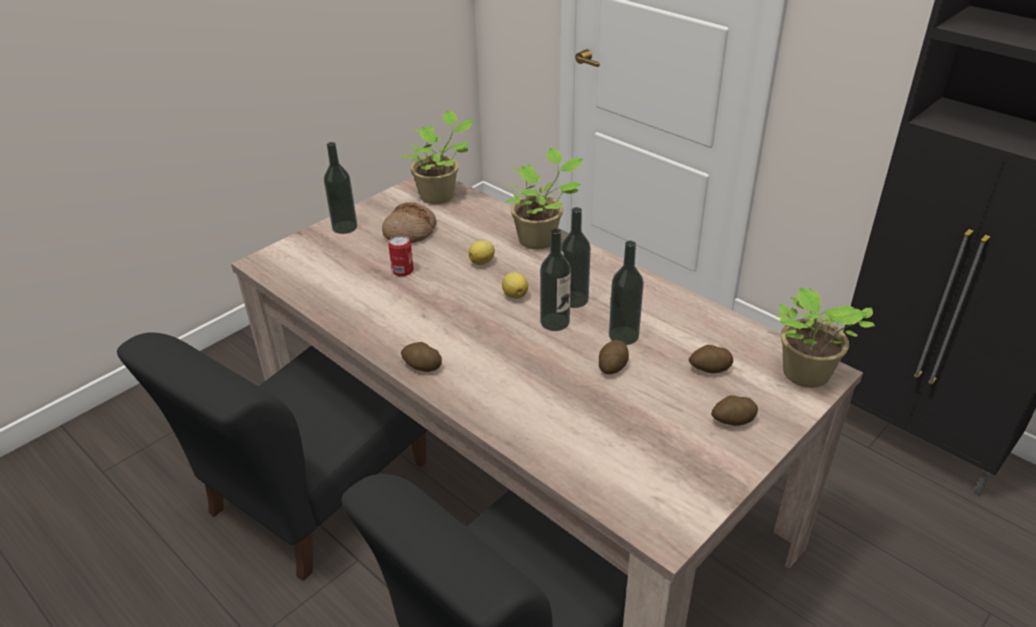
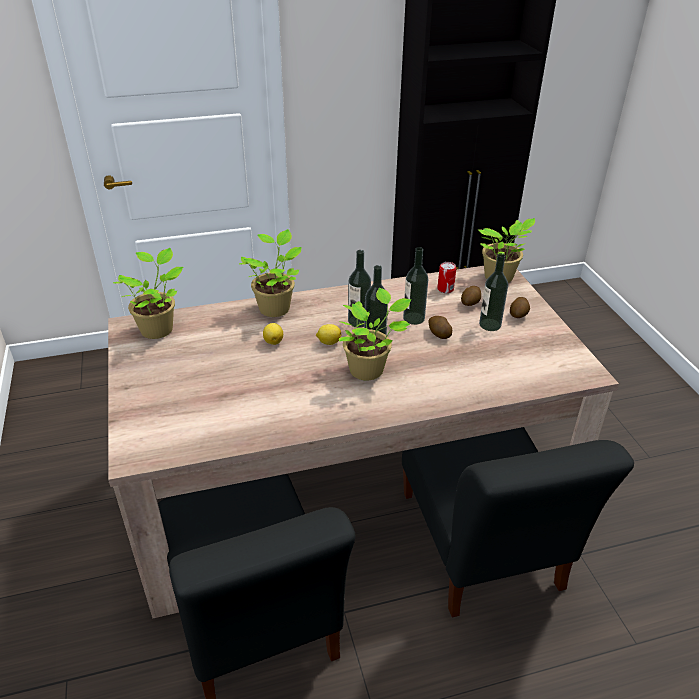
camera: 60 degrees left, 0 degrees up
bottle [324,142,357,234] -> bottle moved to [479,253,508,331]
bread [382,202,437,243] -> none
can [388,235,414,276] -> can moved to [437,262,456,293]
potato [401,342,442,372] -> none
none -> potted plant [339,288,411,380]

